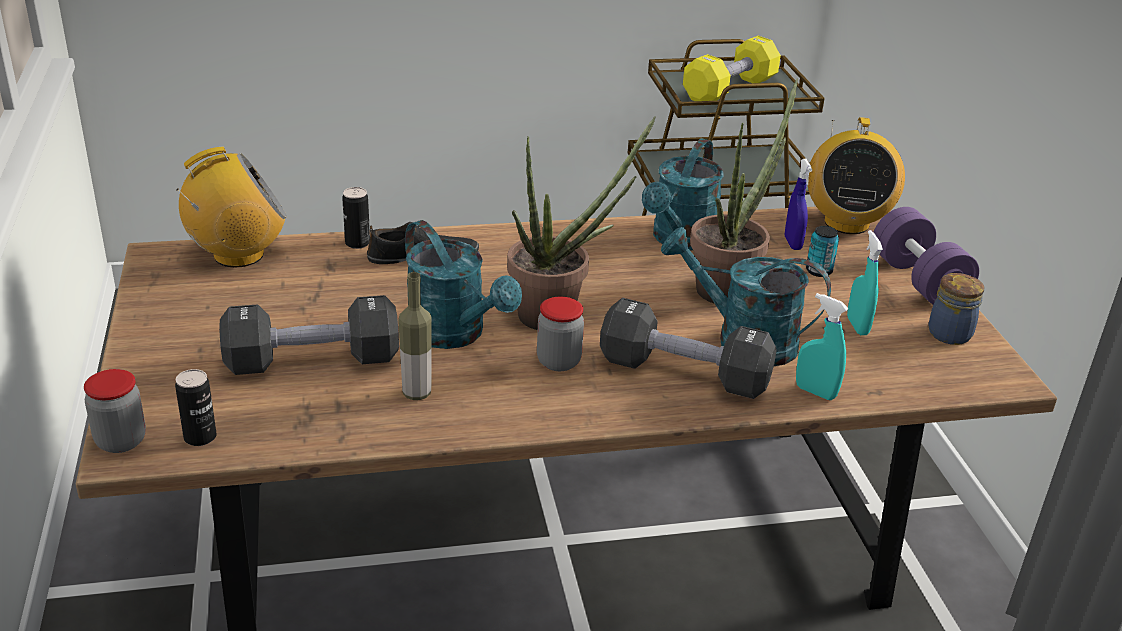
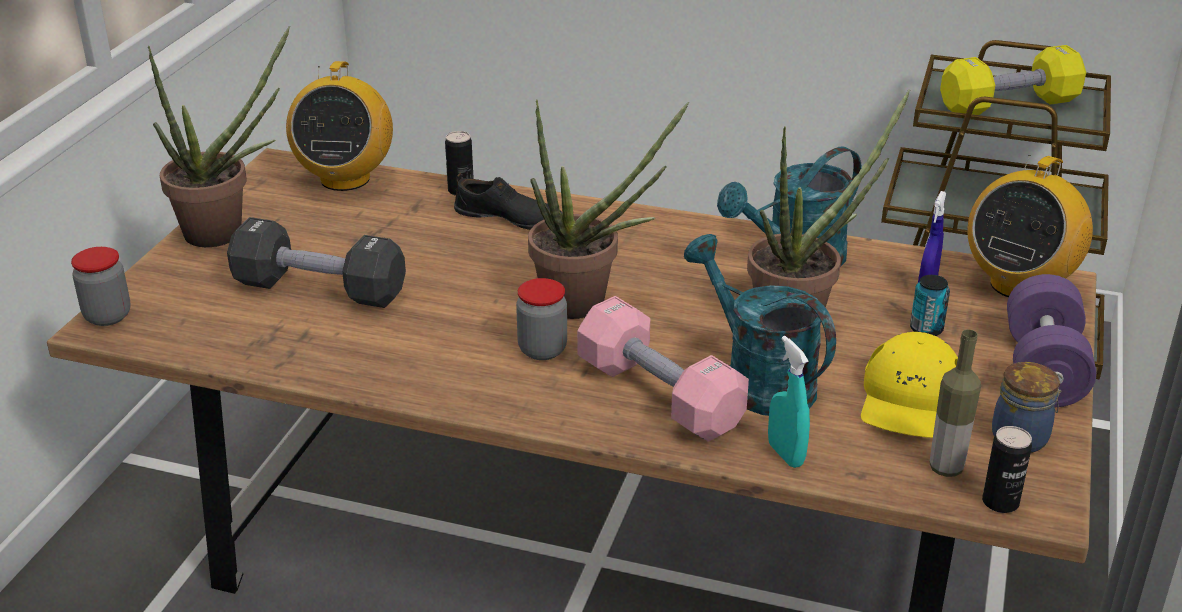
camera: 30 degrees right, 0 degrees up
can [175,369,217,446] -> can moved to [982,426,1032,513]
radio [176,147,287,267] -> radio turned 90 degrees clockwise [286,61,393,191]
bottle [399,272,432,400] -> bottle moved to [930,329,981,477]
turquoise watering can [405,220,522,349] -> none
black dumbbell [600,298,777,399] -> pink dumbbell [577,296,749,442]
turquoise spray bottle [847,230,883,335] -> yellow cap [861,332,958,438]
none -> potted plant [148,26,290,247]

